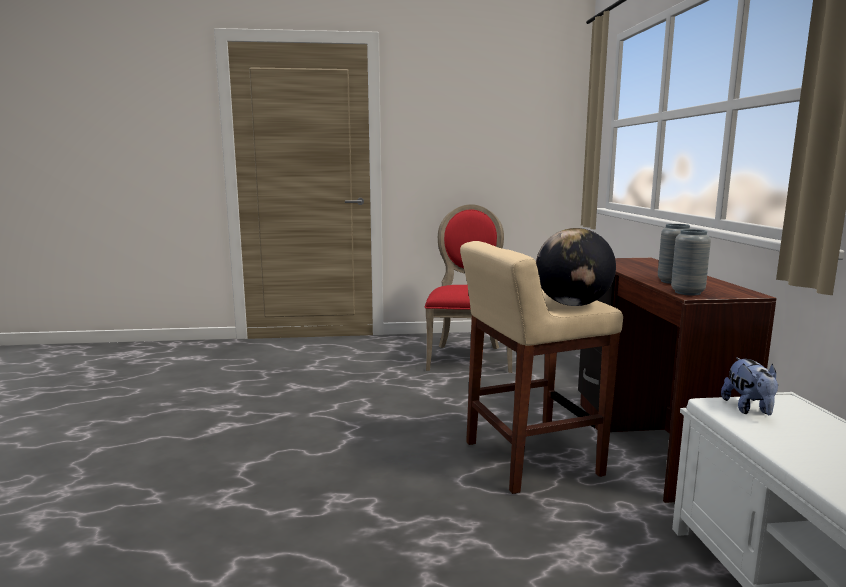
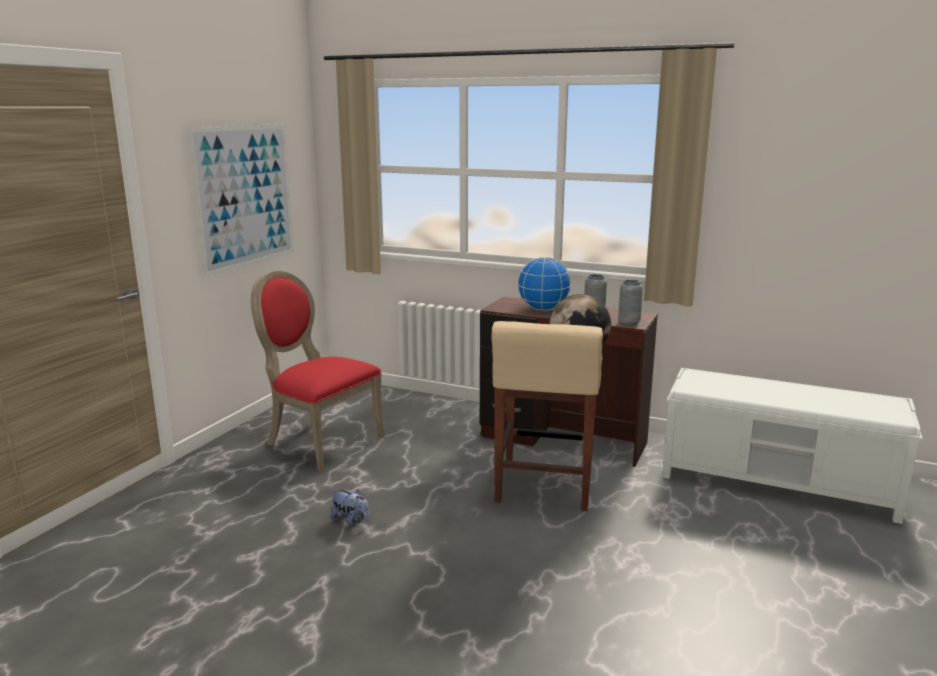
camera: 60 degrees left, 5 degrees up
plush toy [721,357,778,415] -> plush toy moved to [331,489,370,526]
none -> picture [187,124,294,277]
none -> globe [517,257,571,311]

